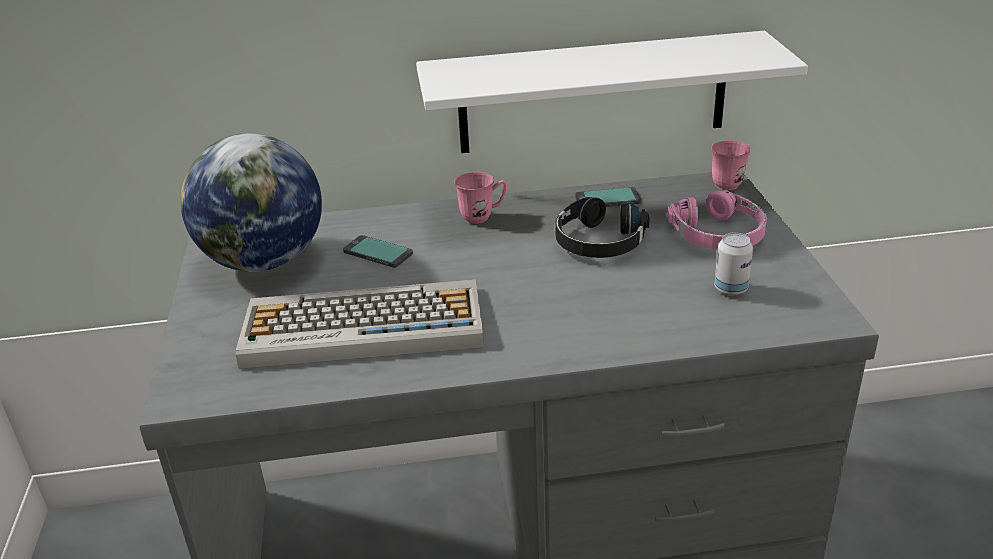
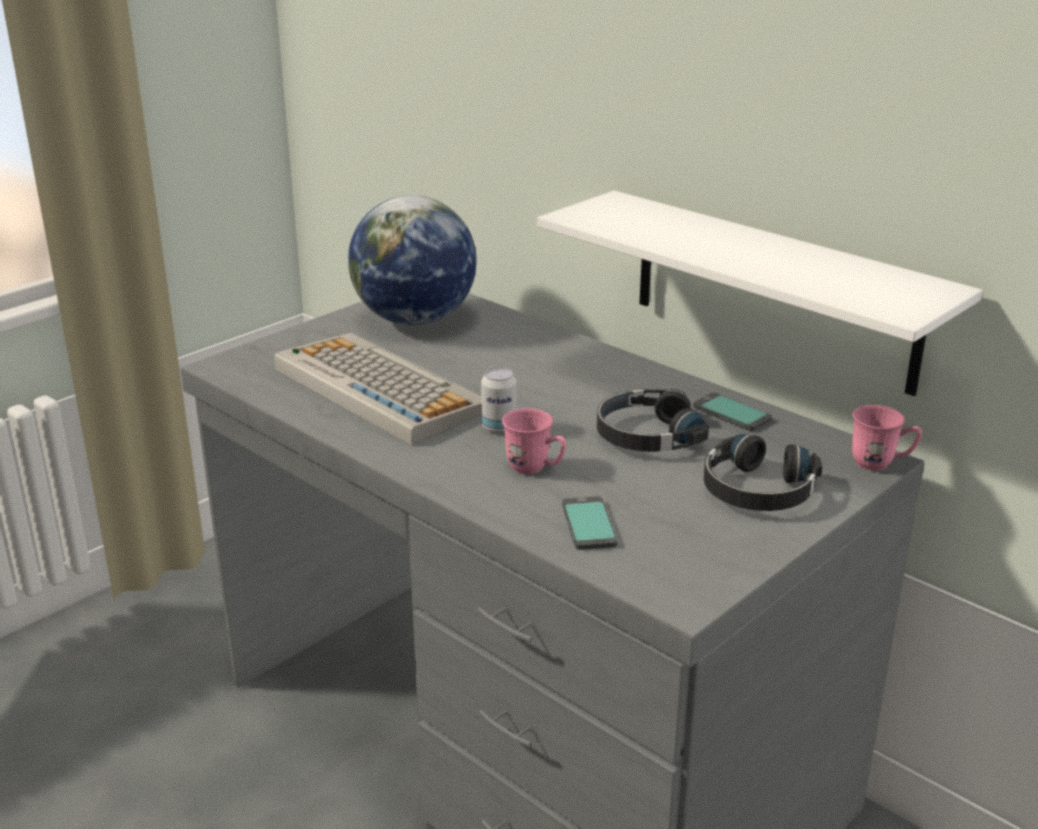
camera: 50 degrees right, 5 degrees down
phone [343,235,413,268] -> phone moved to [562,496,618,550]
pink mug [454,172,507,224] -> pink mug moved to [502,408,566,474]
pink headphones [667,190,767,250] -> black headphones [704,434,822,511]
can [714,233,753,296] -> can moved to [481,367,517,434]

